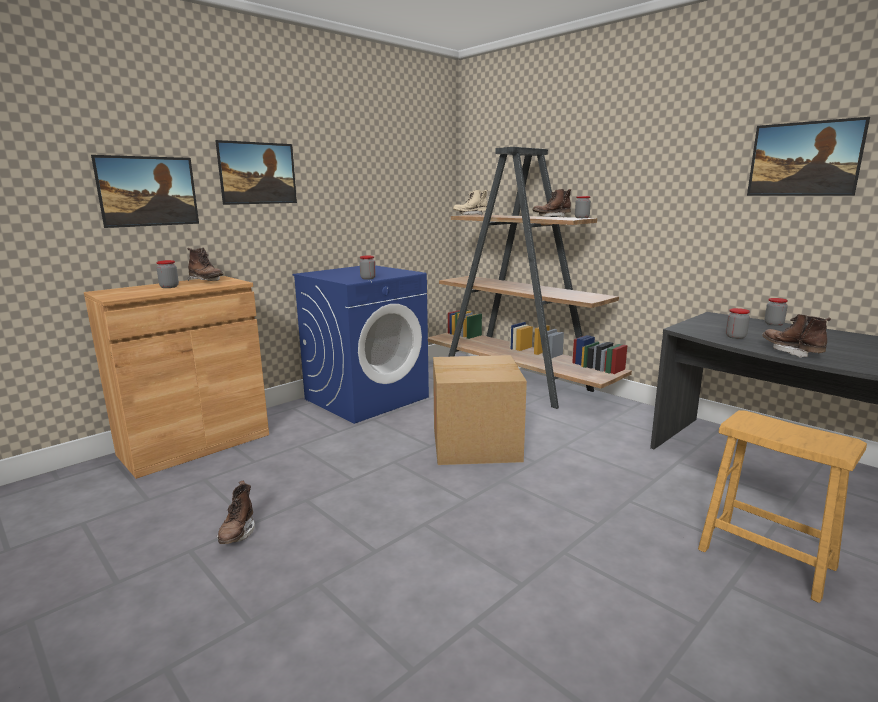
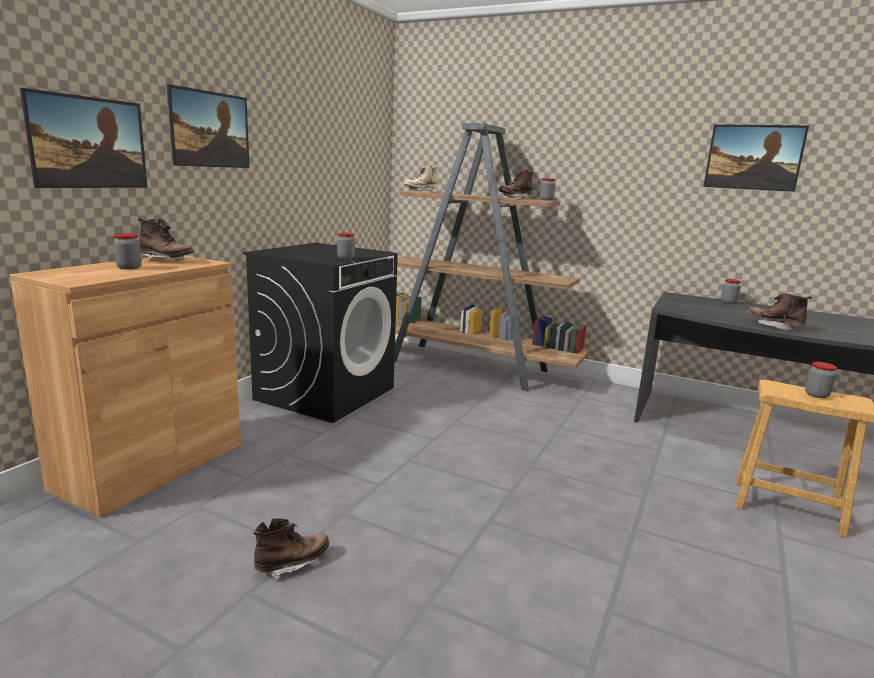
camera: 20 degrees left, 0 degrees up
brown boot [216,481,255,544] -> brown boot turned 105 degrees counterclockwise [253,518,329,580]
blue washing machine [293,265,429,424] -> black washing machine [243,243,398,423]
cardboard box [433,355,527,465] -> none
jar [726,308,750,339] -> jar moved to [805,362,837,398]

